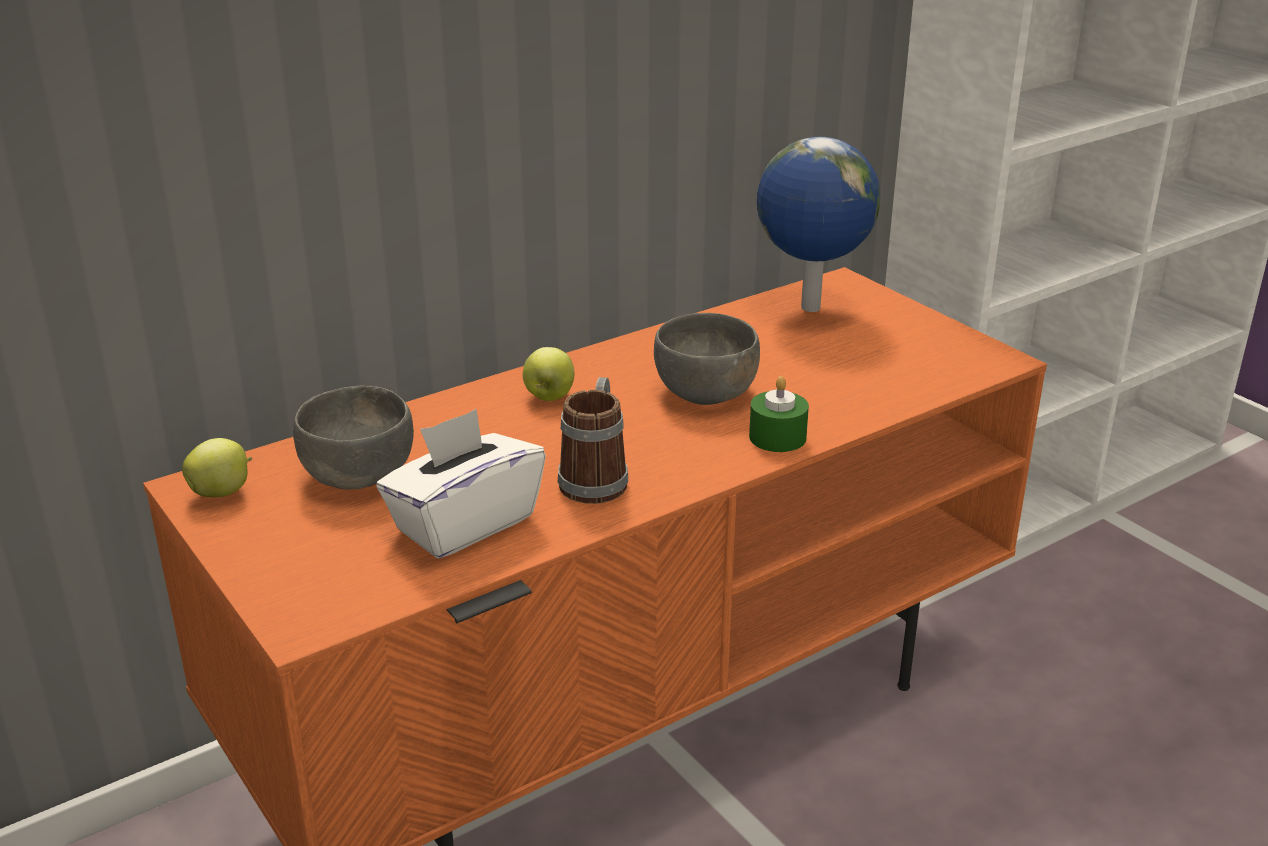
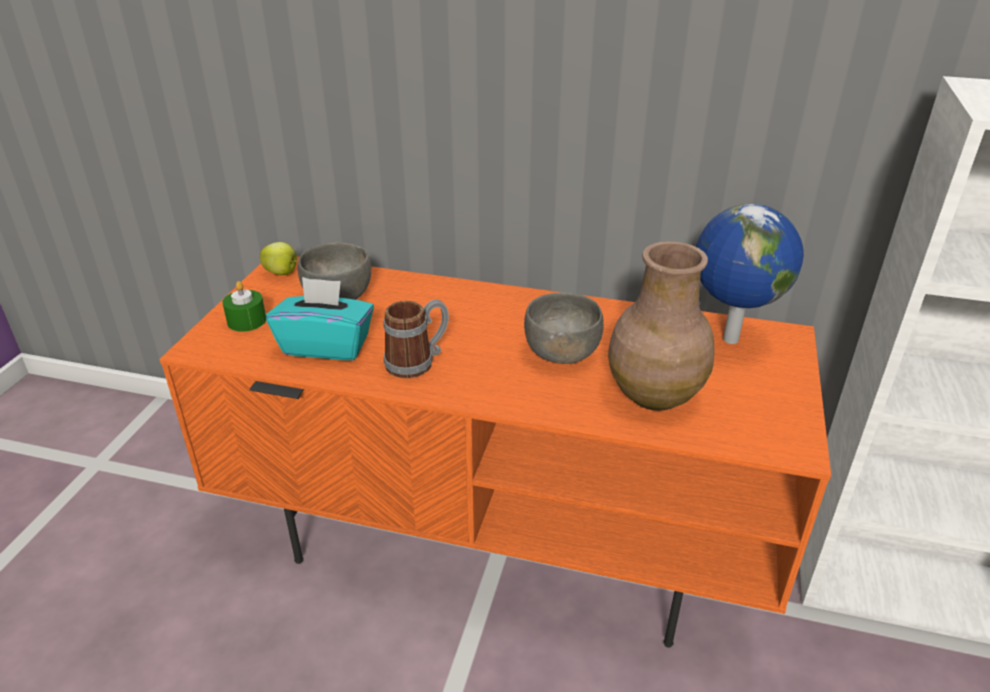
camera: 50 degrees right, 5 degrees up
white tissue box [377,409,546,559] -> turquoise tissue box [266,277,374,360]
apple [523,347,574,401] -> none
green candle [749,376,809,452] -> green candle moved to [222,281,266,332]
none -> brown vase [608,241,715,411]

